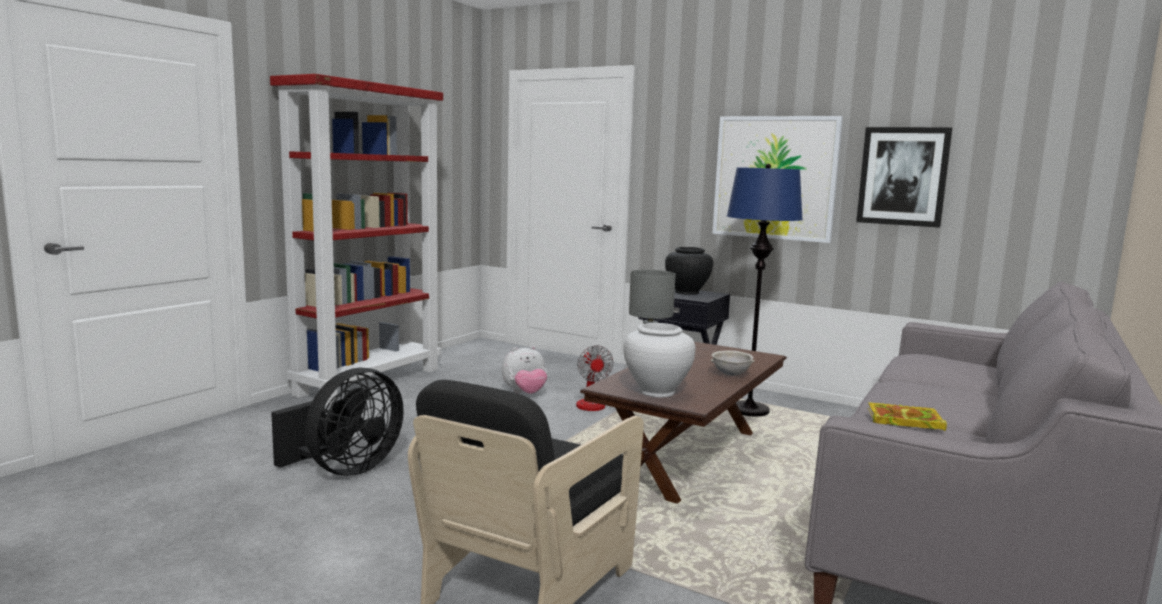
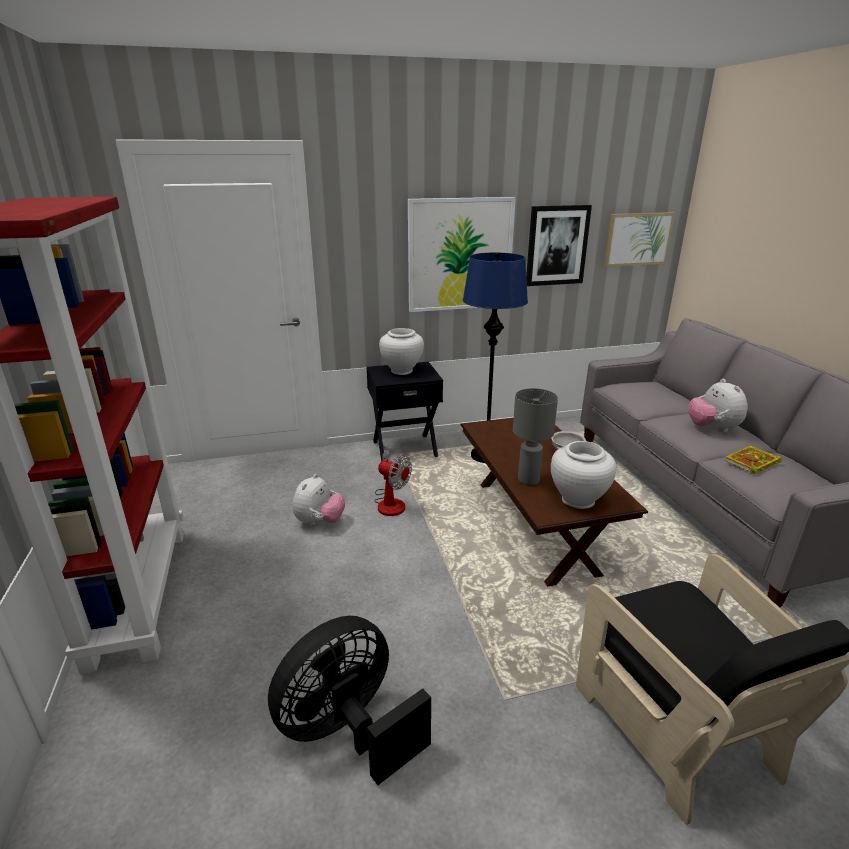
camera: 45 degrees left, 15 degrees up
black fan [271,368,404,476] -> black fan turned 120 degrees counterclockwise [268,616,431,785]
black vase [665,247,713,295] -> white vase [379,328,424,375]
none -> picture [604,212,675,267]
none -> plush toy [688,379,747,432]

